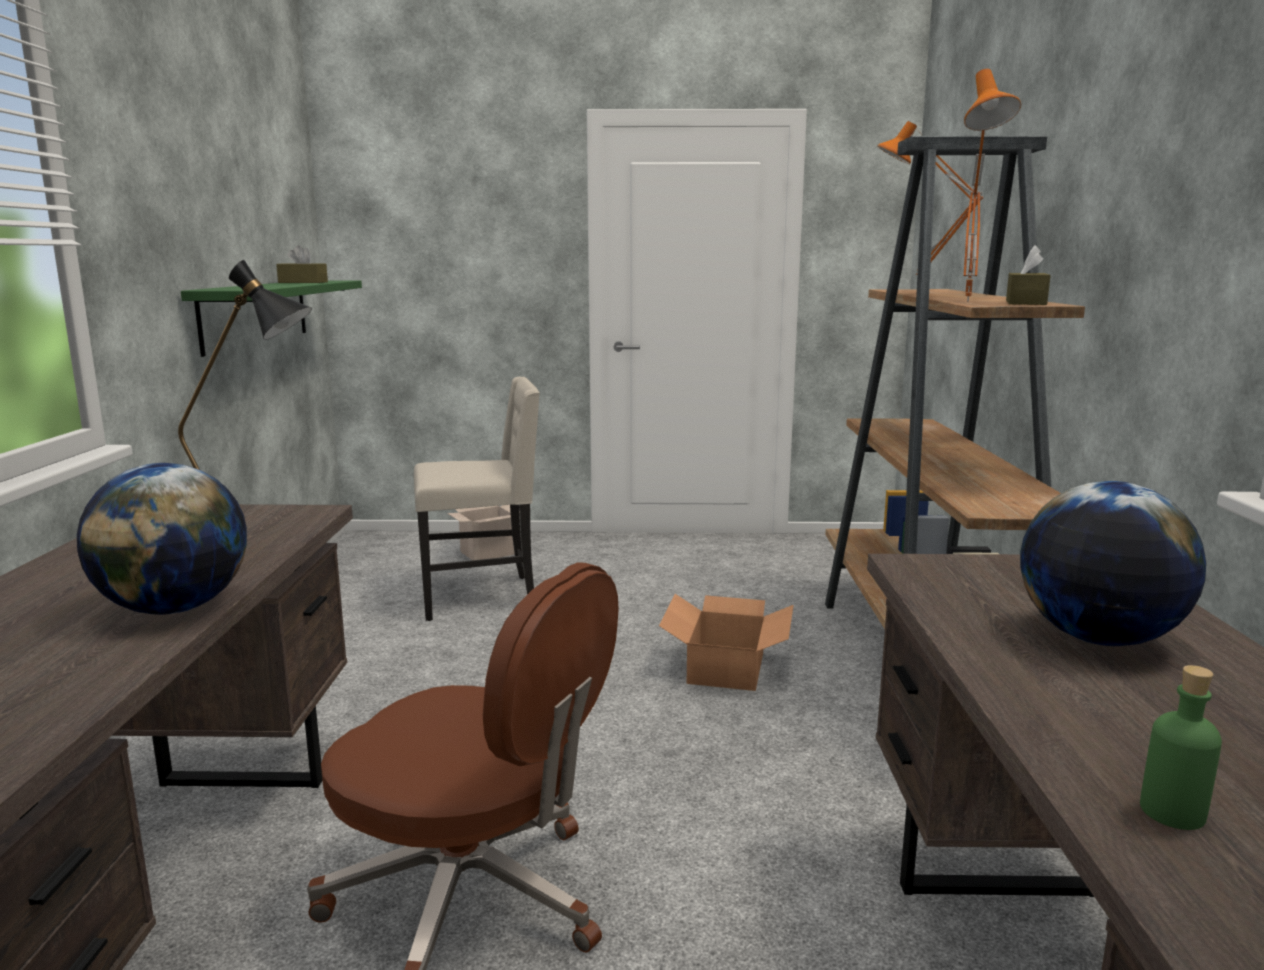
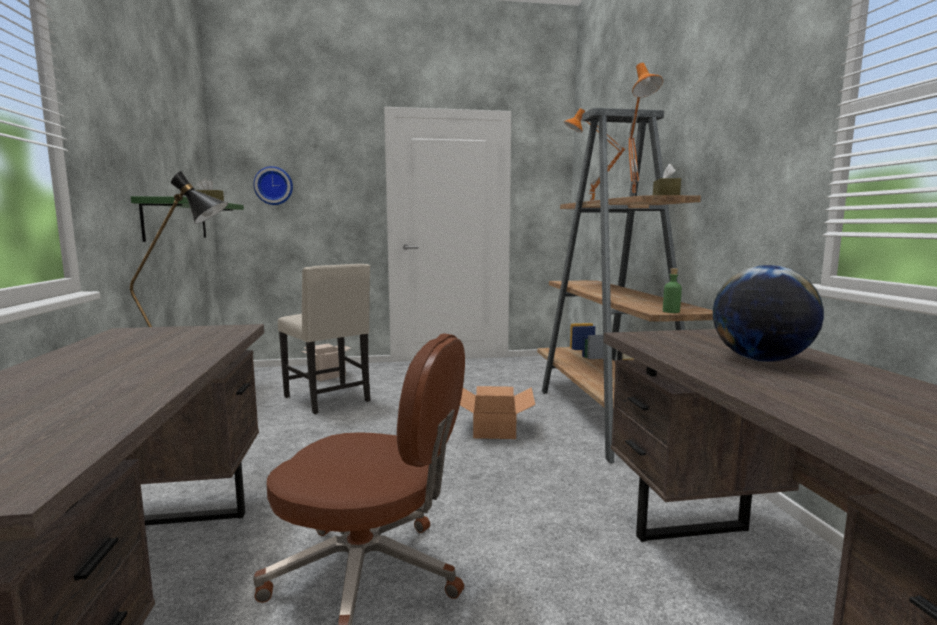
camera: 10 degrees left, 5 degrees down
globe [77,463,247,615] -> none
beige chair [414,377,540,621] -> beige chair turned 75 degrees clockwise [278,264,370,414]
green bottle [1140,665,1222,830] -> green bottle moved to [663,268,682,313]
none -> wall clock [253,166,293,205]

